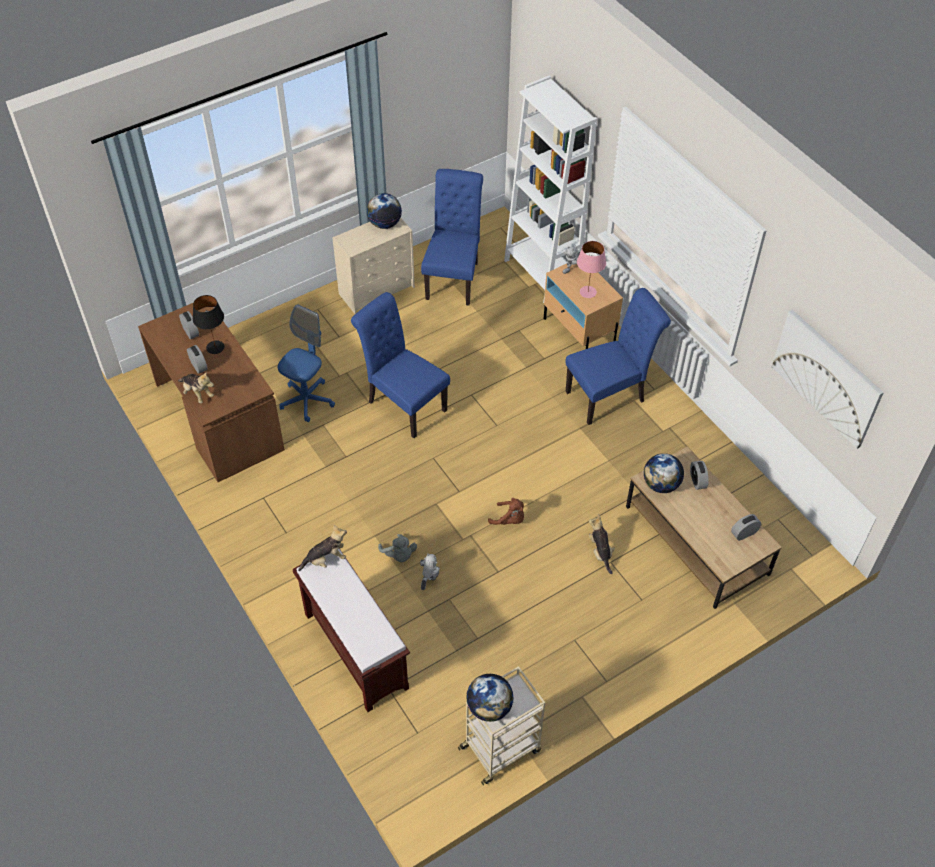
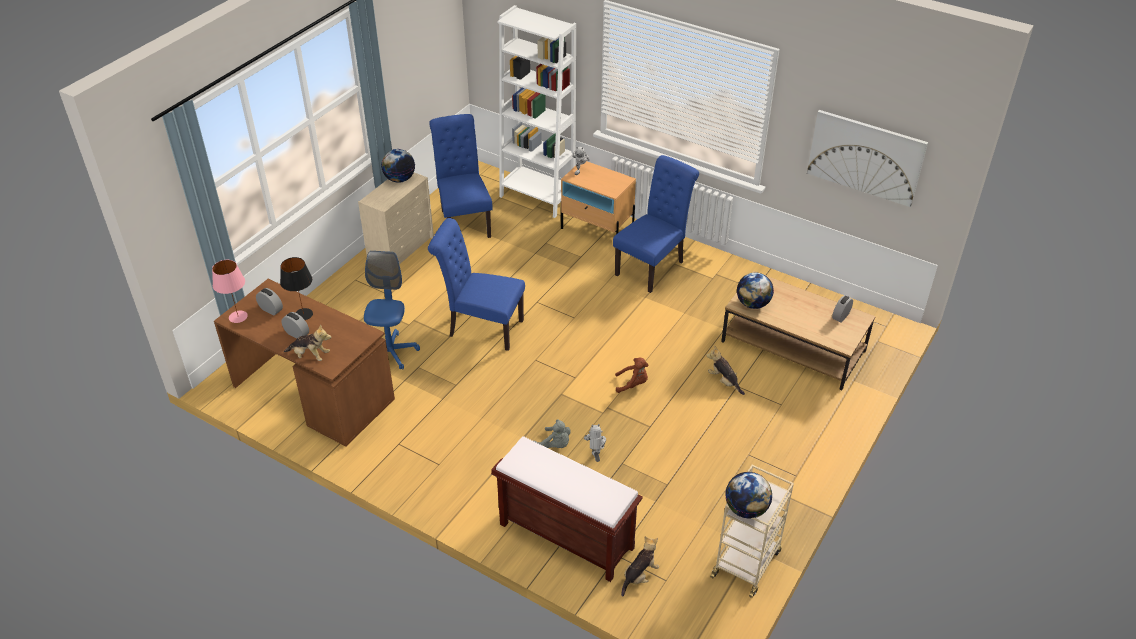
camera: 25 degrees left, 10 degrees down
plush toy [298,525,347,571] -> plush toy moved to [621,537,659,597]
pink table lamp [577,241,606,298] -> pink table lamp moved to [212,260,248,323]
alarm clock [690,461,709,490] -> none

